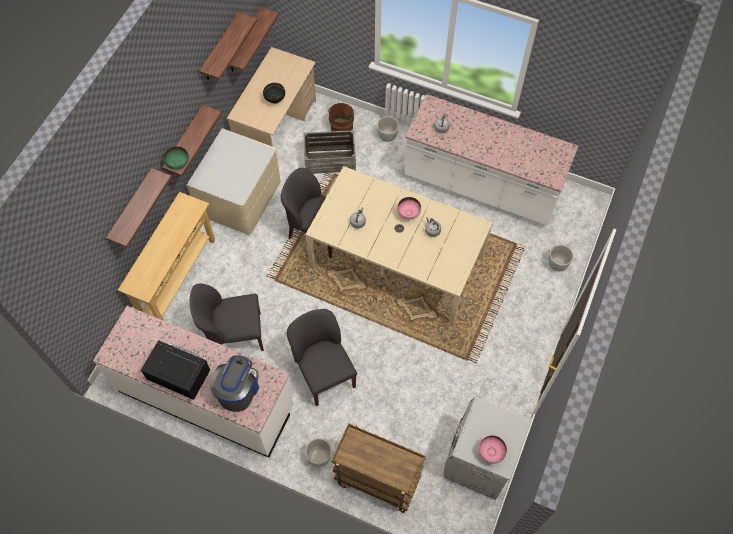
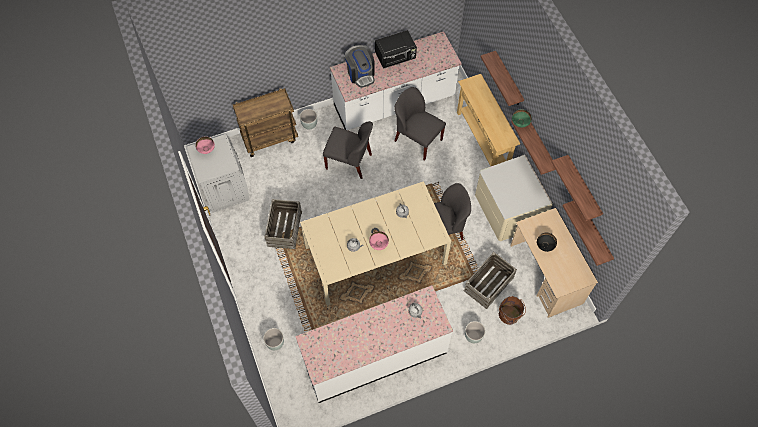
camera: 135 degrees right, 0 degrees up
grey chair [190,283,264,351] -> grey chair turned 90 degrees counterclockwise [394,87,446,161]
none -> crate [264,199,302,249]

